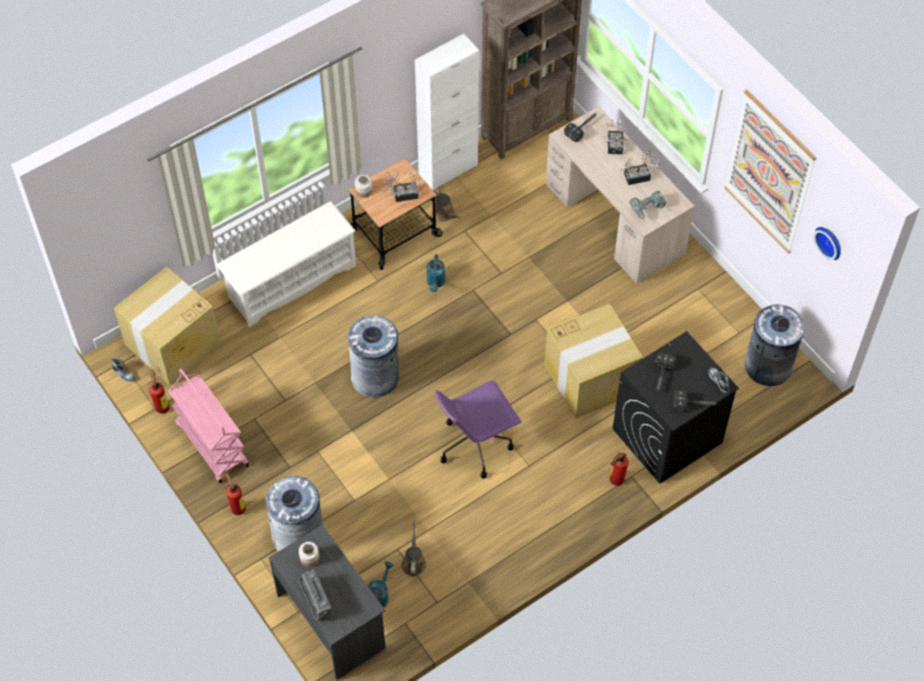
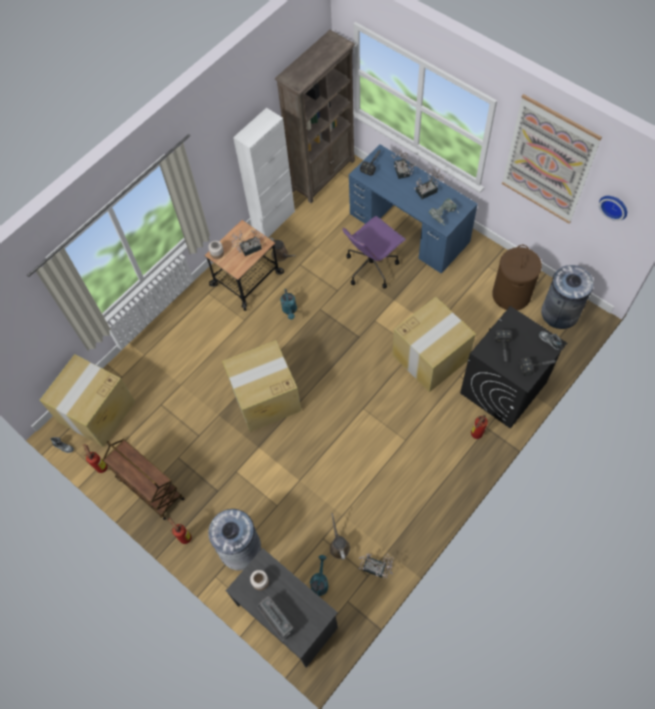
camera: 10 degrees left, 5 degrees up
pink cart [168,369,249,483] -> brown cart [103,439,184,520]
white shoe rack [217,201,356,327] -> none
grey trash can [347,315,399,397] -> cardboard box [222,340,301,432]
purple office chair [435,381,522,479] -> purple office chair moved to [342,216,406,288]
beige desk [546,106,695,284] -> blue desk [349,144,478,274]
none -> potted plant [358,554,394,578]
none -> brown laundry basket [492,245,542,310]

